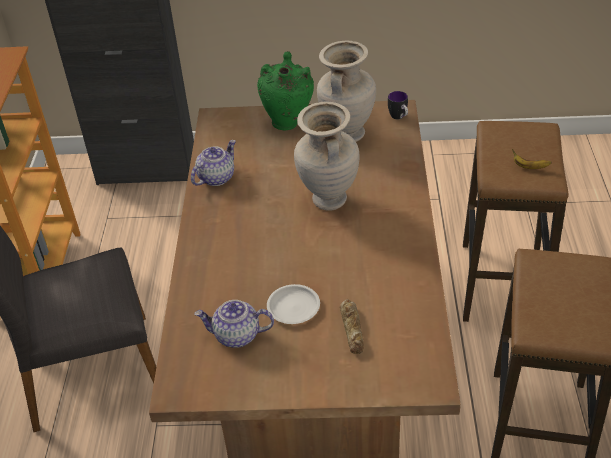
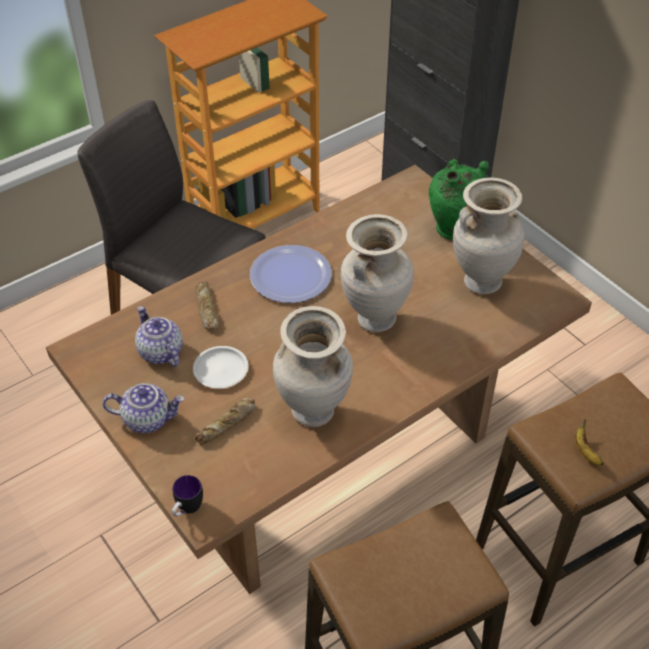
camera: 50 degrees right, 5 degrees up
teapot [191,140,236,186] -> teapot moved to [103,383,185,433]
mug [388,91,408,119] -> mug moved to [172,475,203,517]
none -> bread [196,281,219,331]
none -> plate [250,245,332,303]
none -> beige vase [273,306,353,427]

